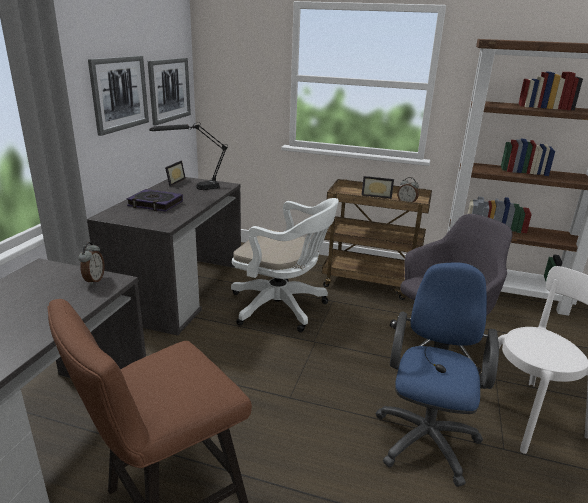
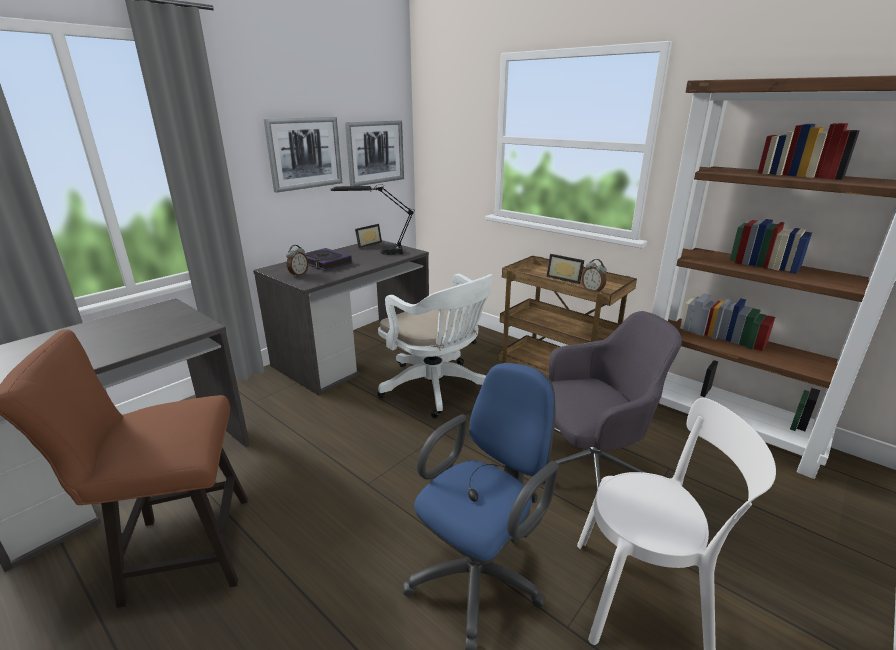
camera: 25 degrees right, 0 degrees up
alarm clock [78,242,104,285] -> alarm clock moved to [286,245,308,277]

